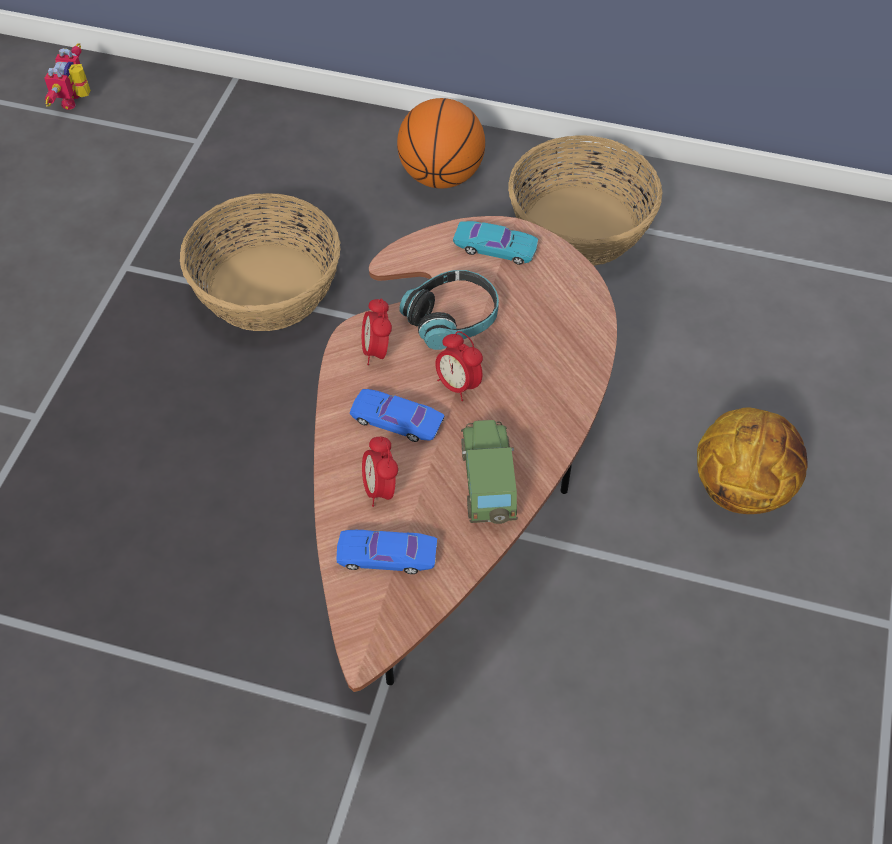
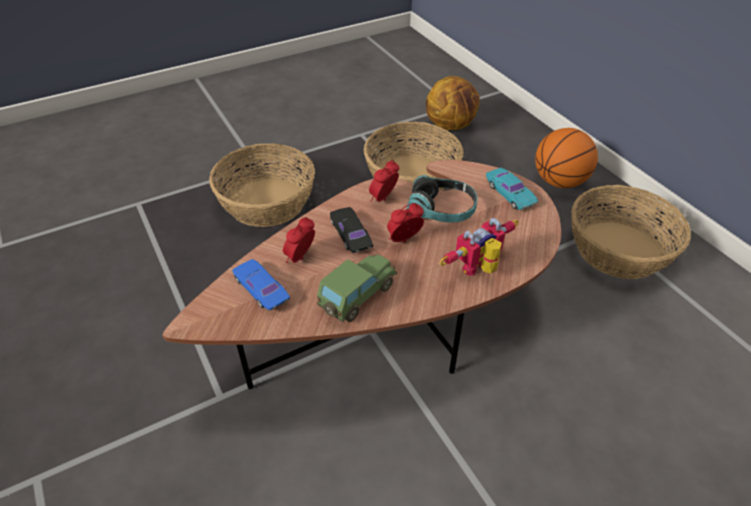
camera: 45 degrees right, 10 degrees down
toy robot [44,43,91,110] -> toy robot moved to [440,218,519,276]
blue toy car [350,389,444,442] -> black toy car [330,207,373,253]
alarm clock [435,331,483,401] -> alarm clock turned 60 degrees clockwise [387,203,424,243]
basketball [697,408,808,514] -> basketball moved to [426,76,480,130]
none -> basket [209,144,315,227]

